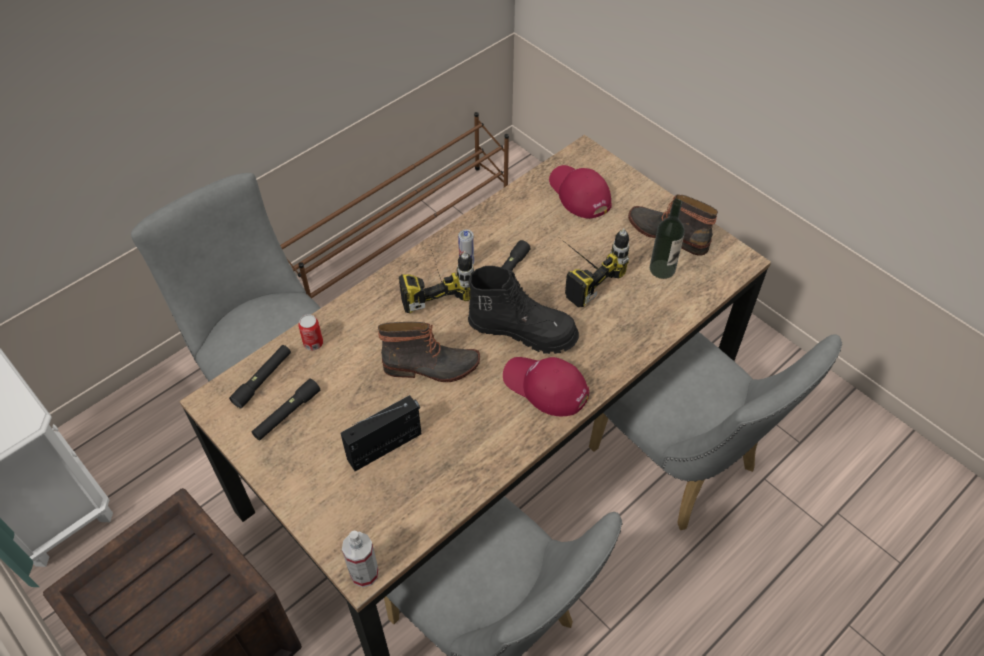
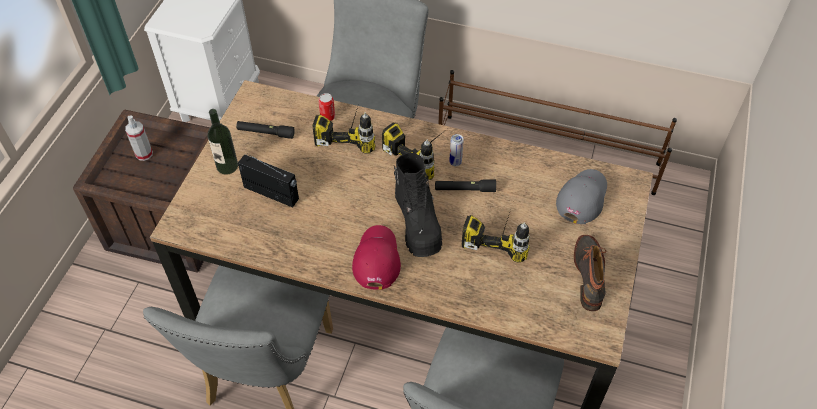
camera: 60 degrees right, 0 degrees up
black flashlight [229,345,291,408] -> none
spray bottle [342,530,379,587] -> spray bottle moved to [125,115,153,161]
boot [378,322,480,382] -> none
red cap [549,165,612,219] -> grey cap [556,169,607,224]
bottle [650,199,685,279] -> bottle moved to [208,109,238,175]
none -> power drill [312,100,375,154]

